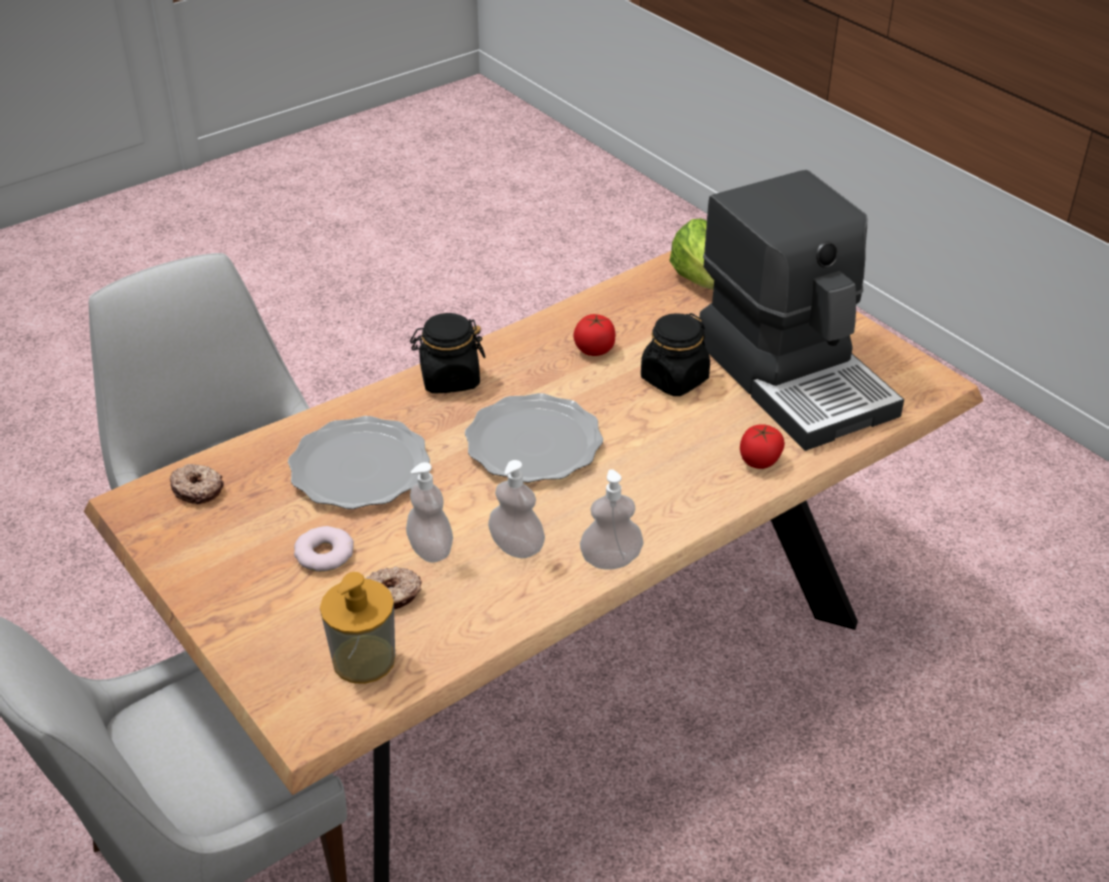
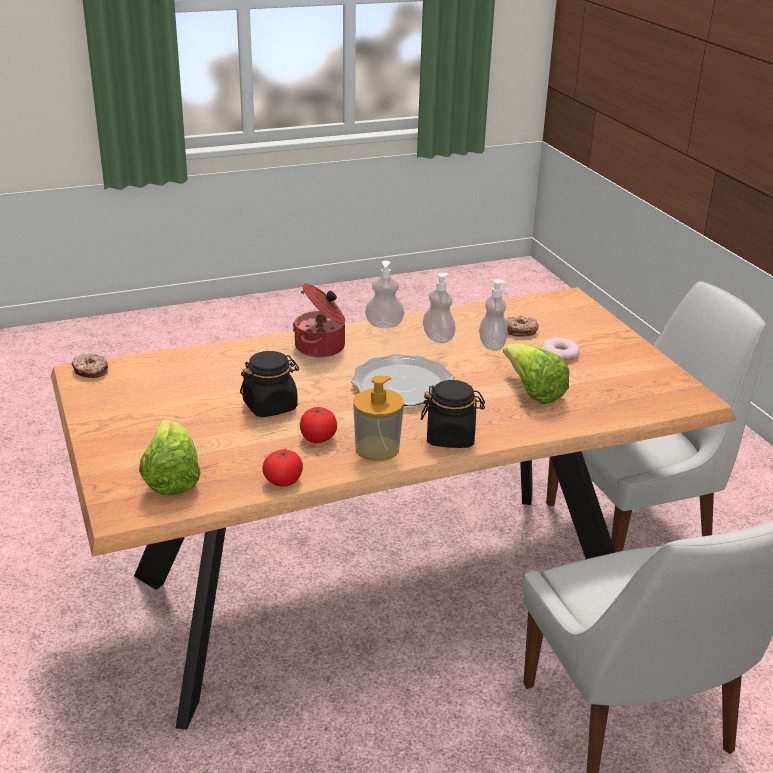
camera: 165 degrees left, 10 degrees down
donut [169,464,224,504] -> donut moved to [71,353,108,378]
plate [288,416,430,509] -> lettuce [503,344,570,404]
soap dispenser [320,572,395,684] -> soap dispenser moved to [353,376,404,461]
coffee machine [699,170,904,451] -> none
tomato [740,424,785,469] -> tomato moved to [262,448,303,487]
none -> cooking pot [293,283,345,357]

